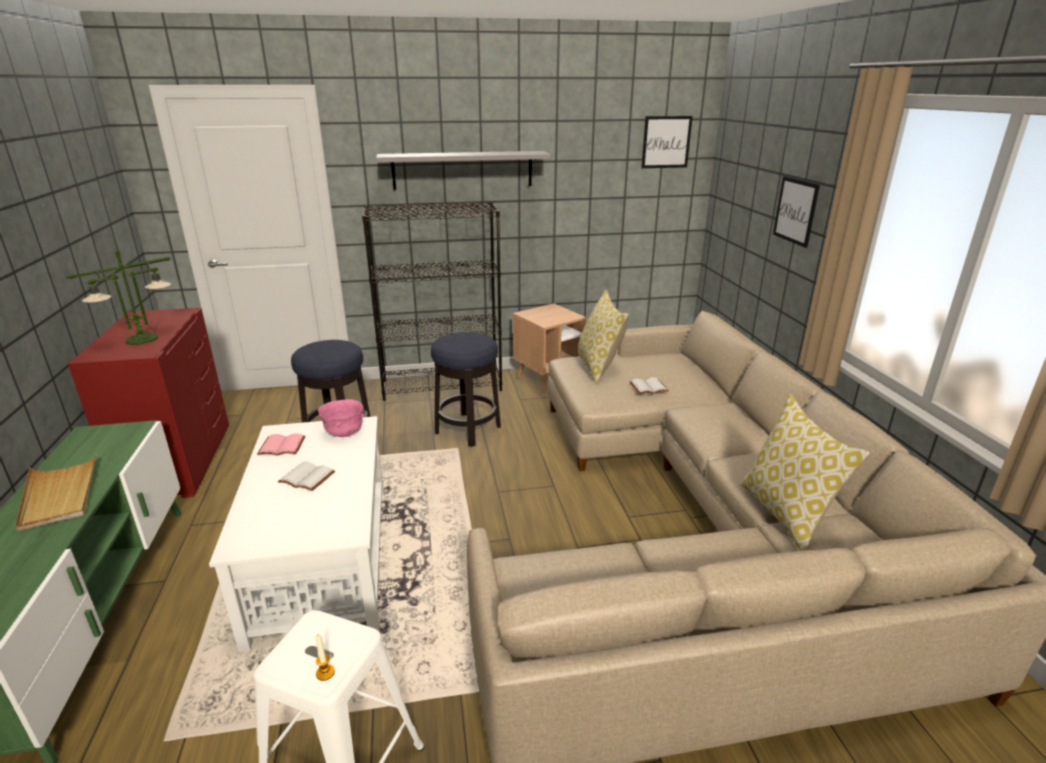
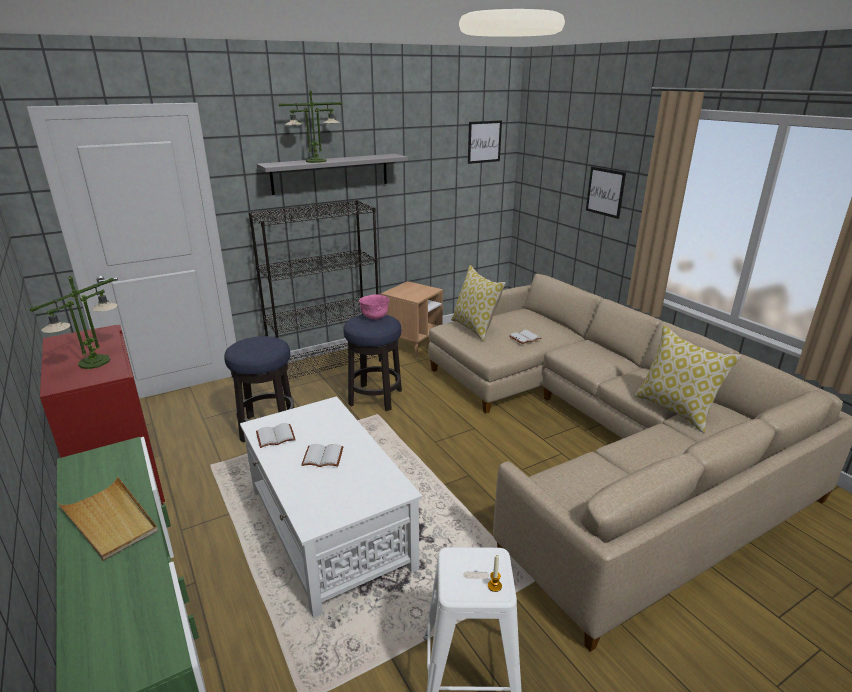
camera: 20 degrees left, 0 degrees up
pink book [257,434,306,455] -> white book [256,423,296,448]
pink bowl [318,399,364,437] -> pink bowl moved to [359,294,389,319]
none -> table lamp [279,90,343,163]

